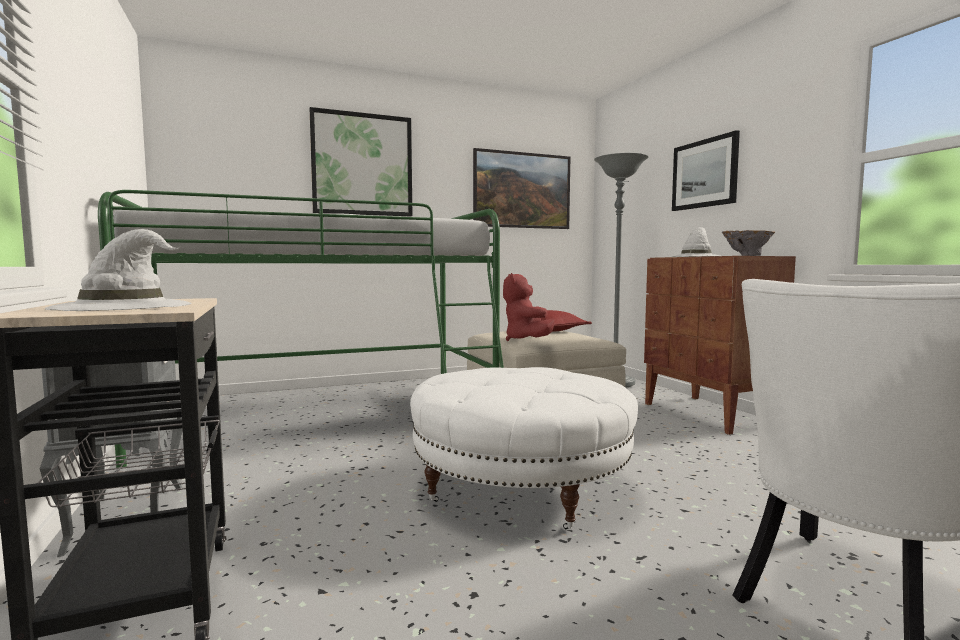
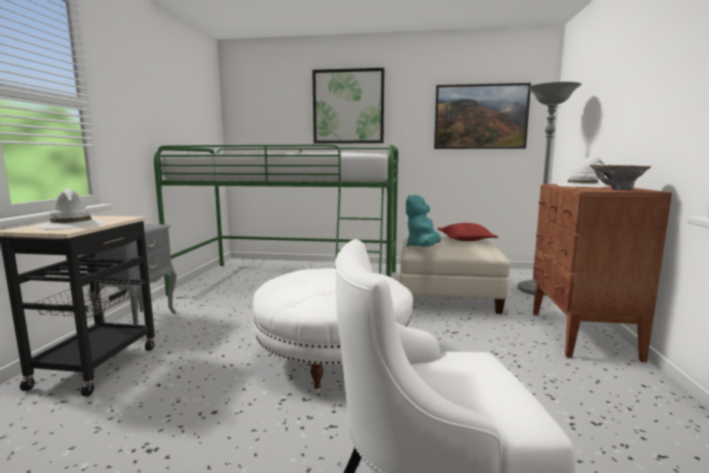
camera: 30 degrees right, 5 degrees up
red plush toy [503,273,555,341] -> turquoise plush toy [406,194,441,247]
picture [672,130,740,211] -> none

